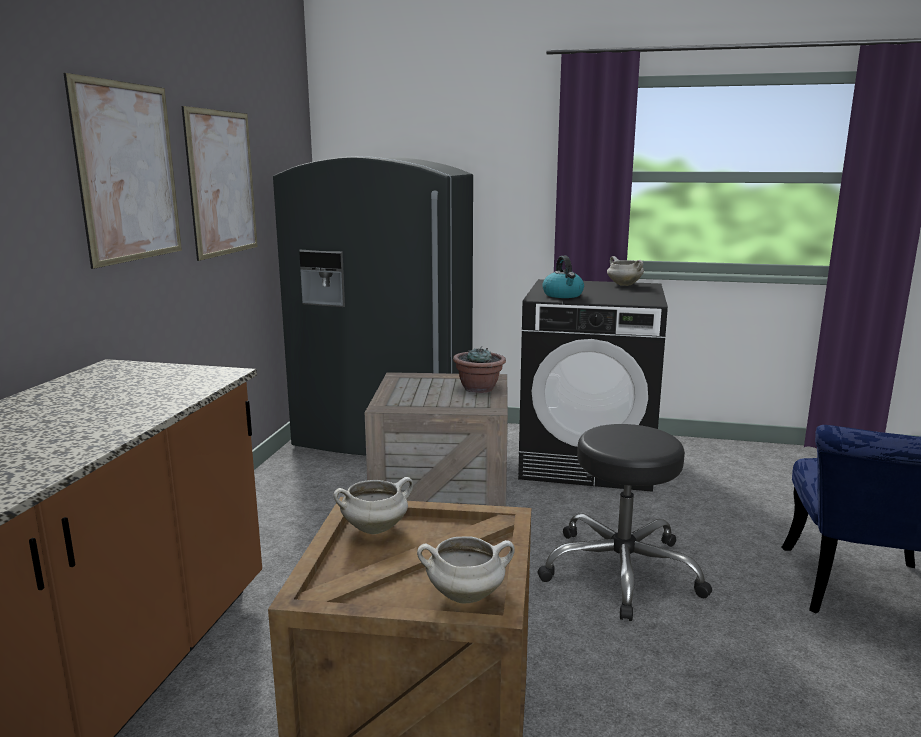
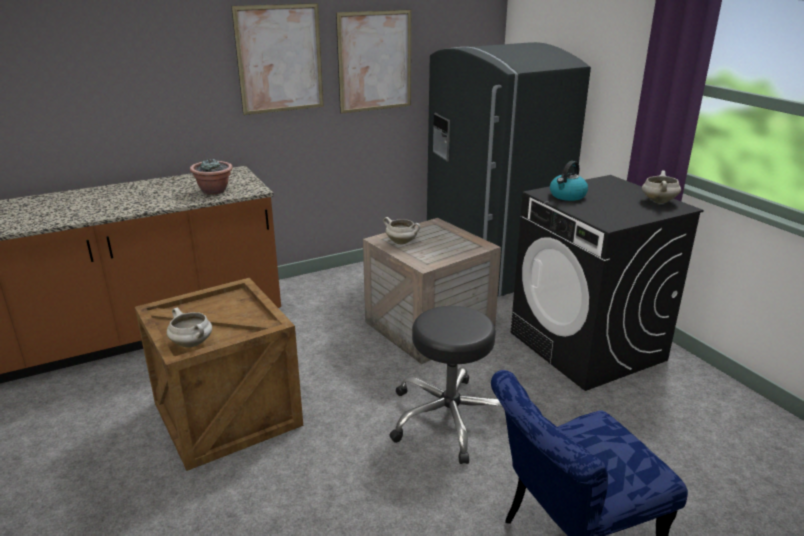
camera: 50 degrees right, 10 degrees up
white cooking pot [333,477,413,534] -> white cooking pot moved to [383,217,420,244]
potted plant [453,347,506,393] -> potted plant moved to [190,159,233,195]

